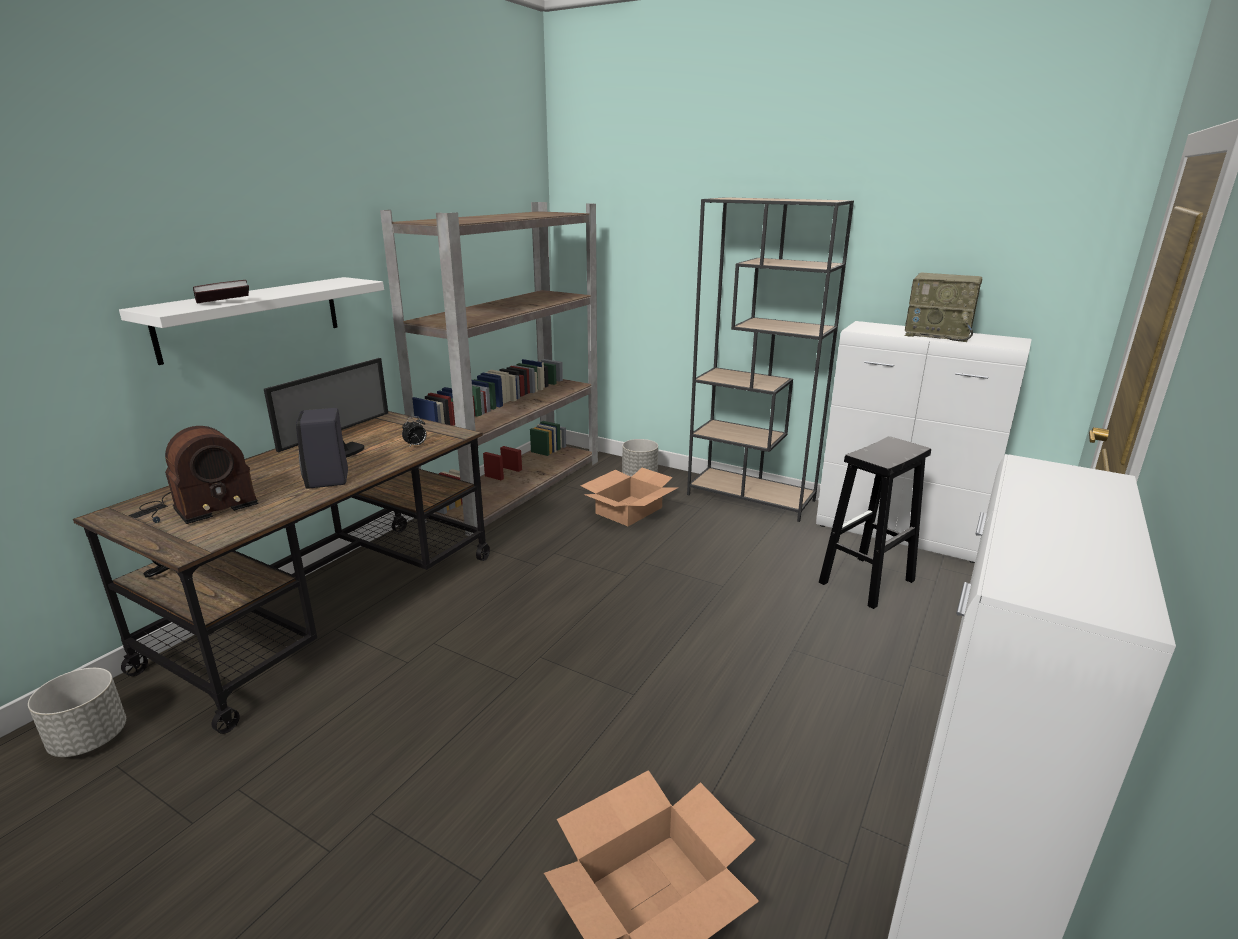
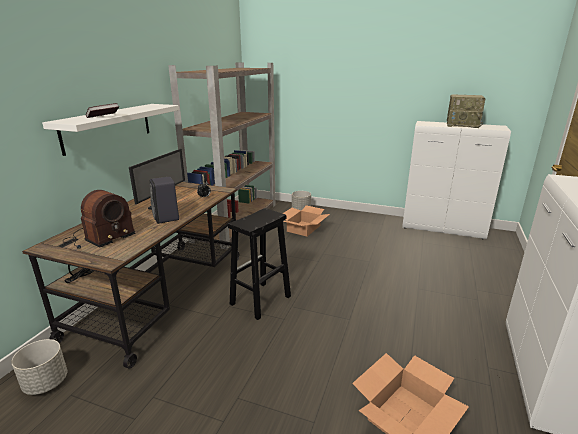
camera: 10 degrees left, 0 degrees up
bookcase [687,197,854,522] -> none
black stool [819,436,931,609] -> black stool moved to [228,208,291,320]

